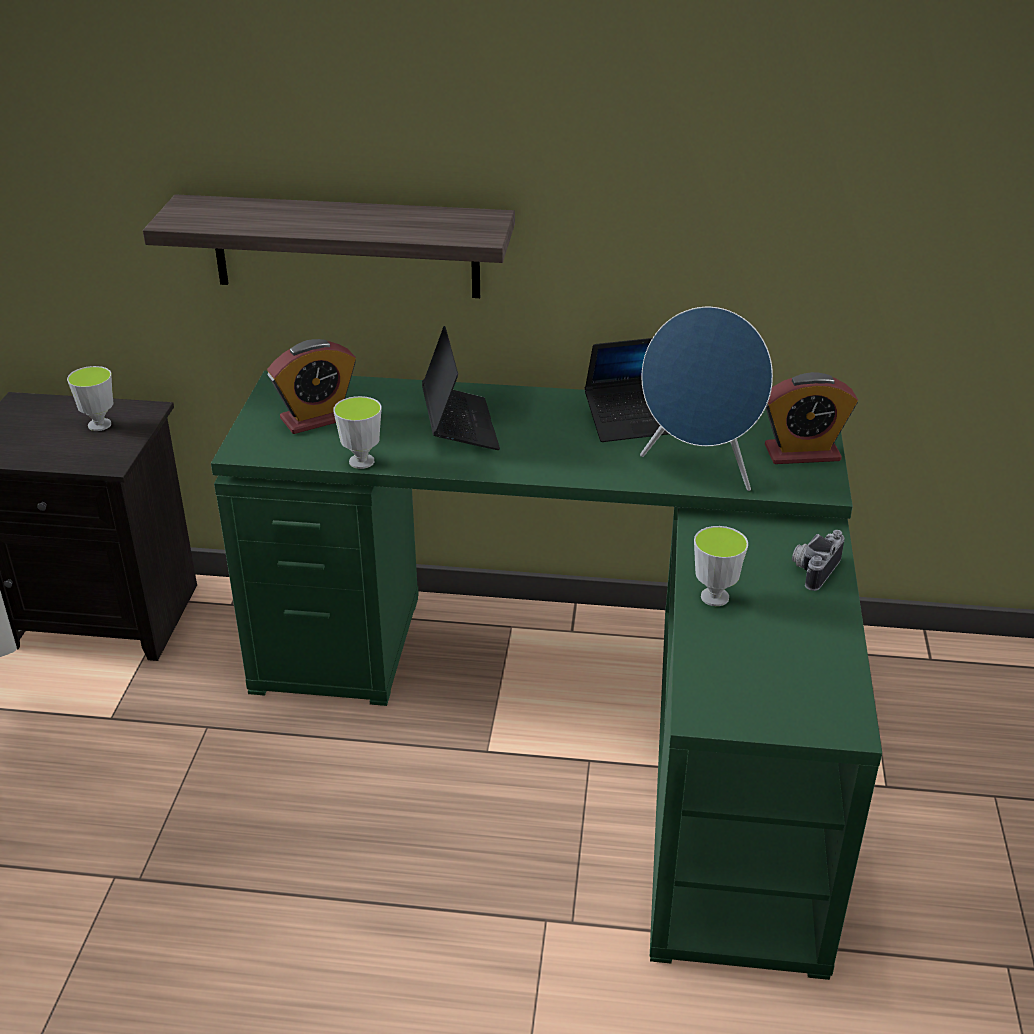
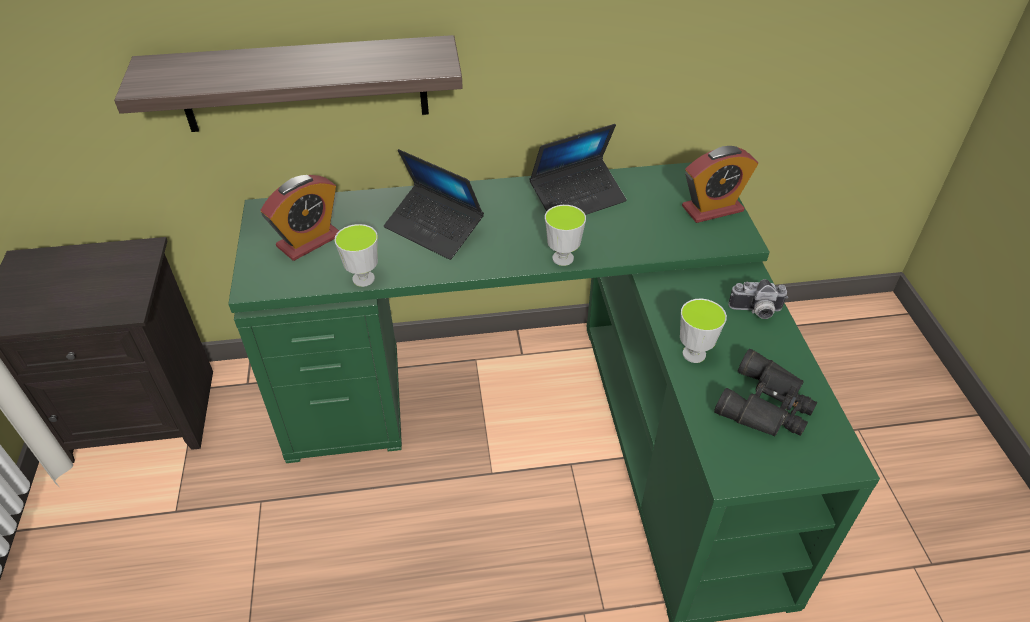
camera: 15 degrees left, 10 degrees up
cup [67,366,113,431] -> cup moved to [545,205,586,266]
laptop [422,326,500,450] -> laptop turned 150 degrees clockwise [384,149,484,260]
blue speaker [640,307,773,491] -> none
camera [792,530,845,591] -> camera turned 105 degrees counterclockwise [728,279,788,319]
none -> black binoculars [714,349,817,437]

